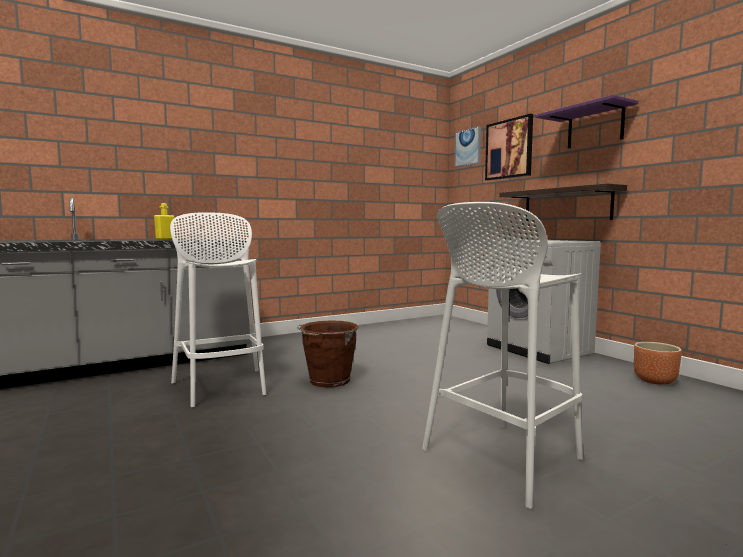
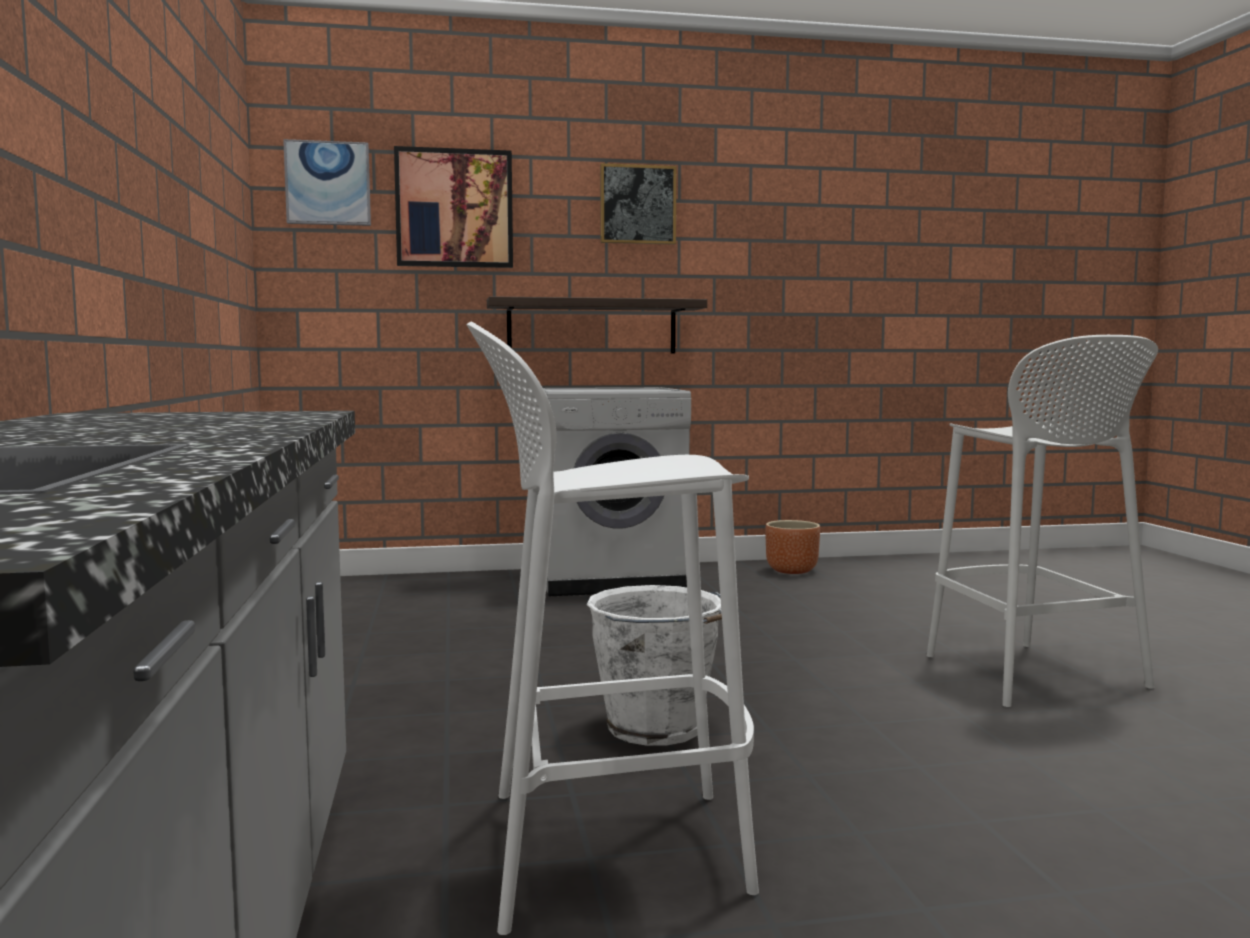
camera: 70 degrees left, 0 degrees up
yellow bottle [154,203,175,240] -> none
brown bucket [297,320,359,387] -> white bucket [586,585,722,746]
purple shelf [535,95,638,148] -> picture [600,163,676,245]

